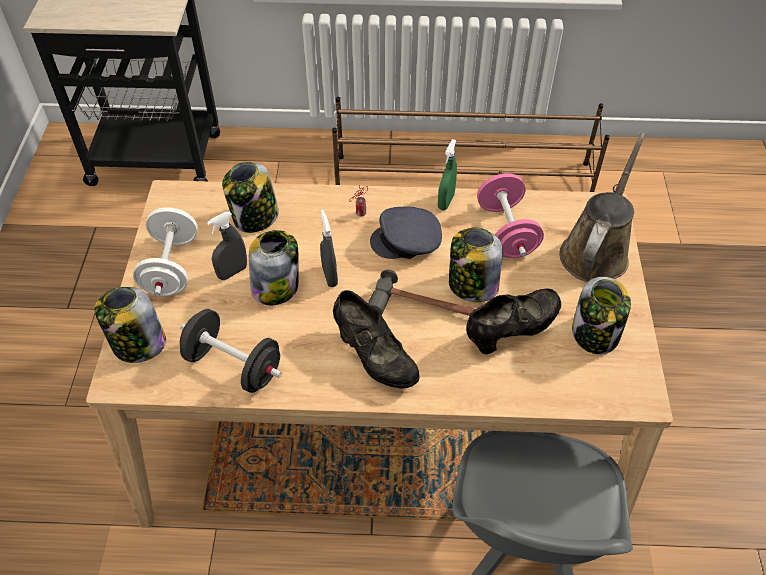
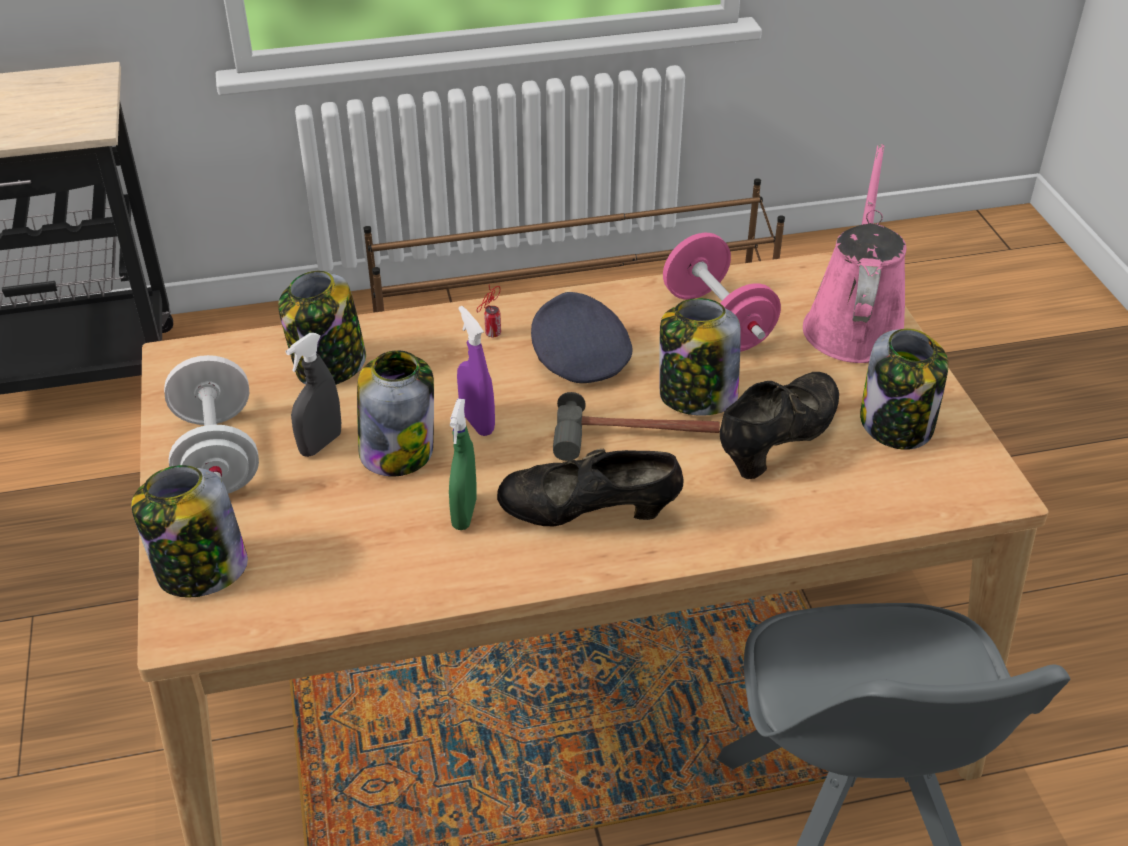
camera: 15 degrees left, 10 degrees down
black dumbbell [180,309,282,393] -> none
grey spray bottle [320,210,338,287] -> purple spray bottle [457,306,495,436]
black shoe [333,290,419,388] -> black shoe turned 150 degrees clockwise [497,449,684,527]
grey cap [370,207,442,259] -> grey cap turned 90 degrees clockwise [531,292,632,383]
green spray bottle [438,139,457,210] -> green spray bottle moved to [449,399,477,530]
brown watering can [559,133,646,282] -> pink watering can [803,144,906,363]

